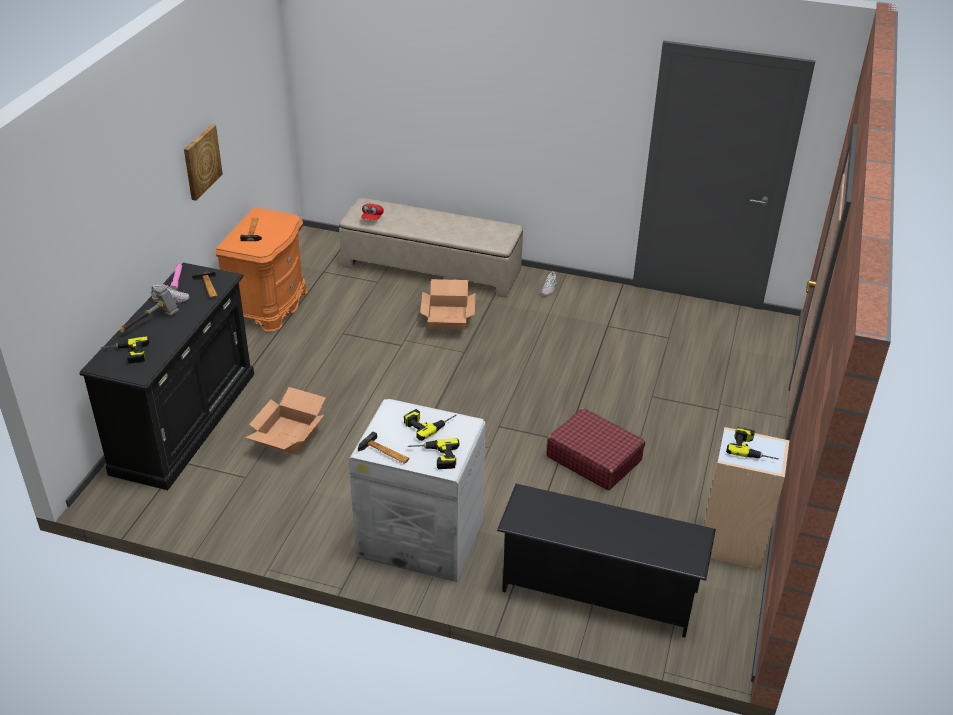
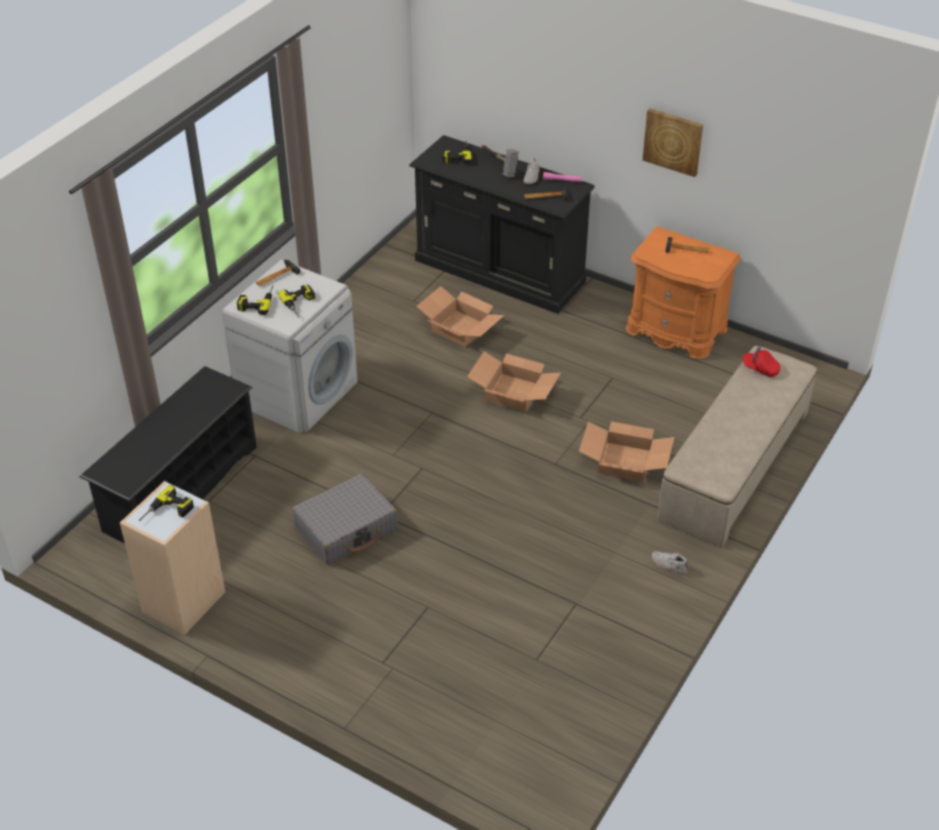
camera: 105 degrees right, 5 degrees up
red suitcase [547,408,645,490] -> grey suitcase [292,474,398,565]
none -> cardboard box [467,351,561,412]

